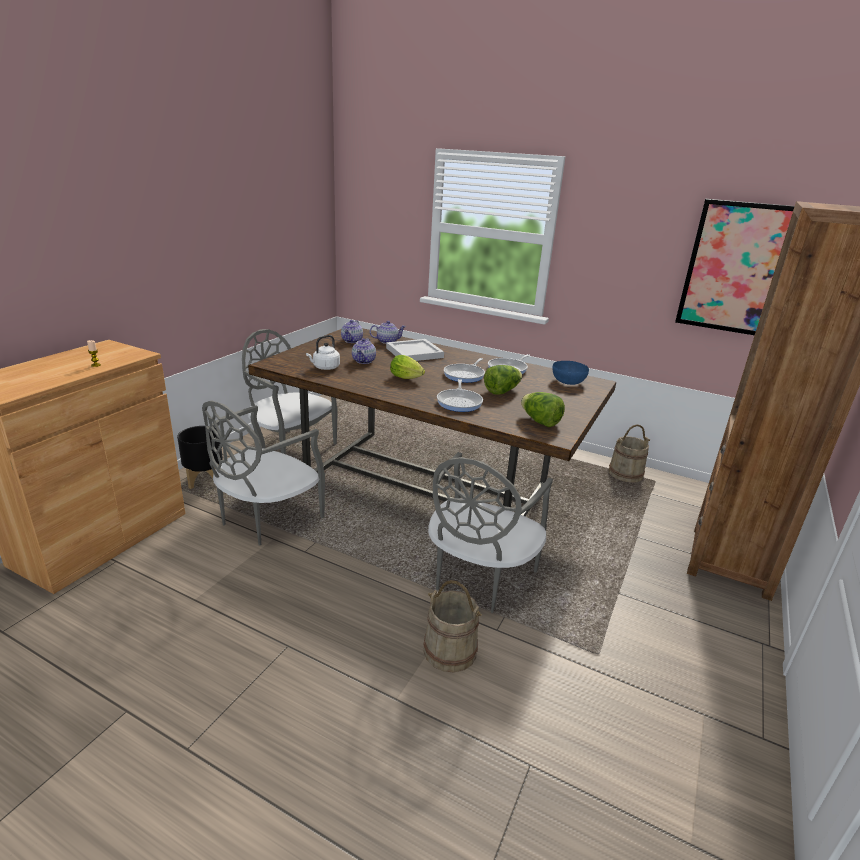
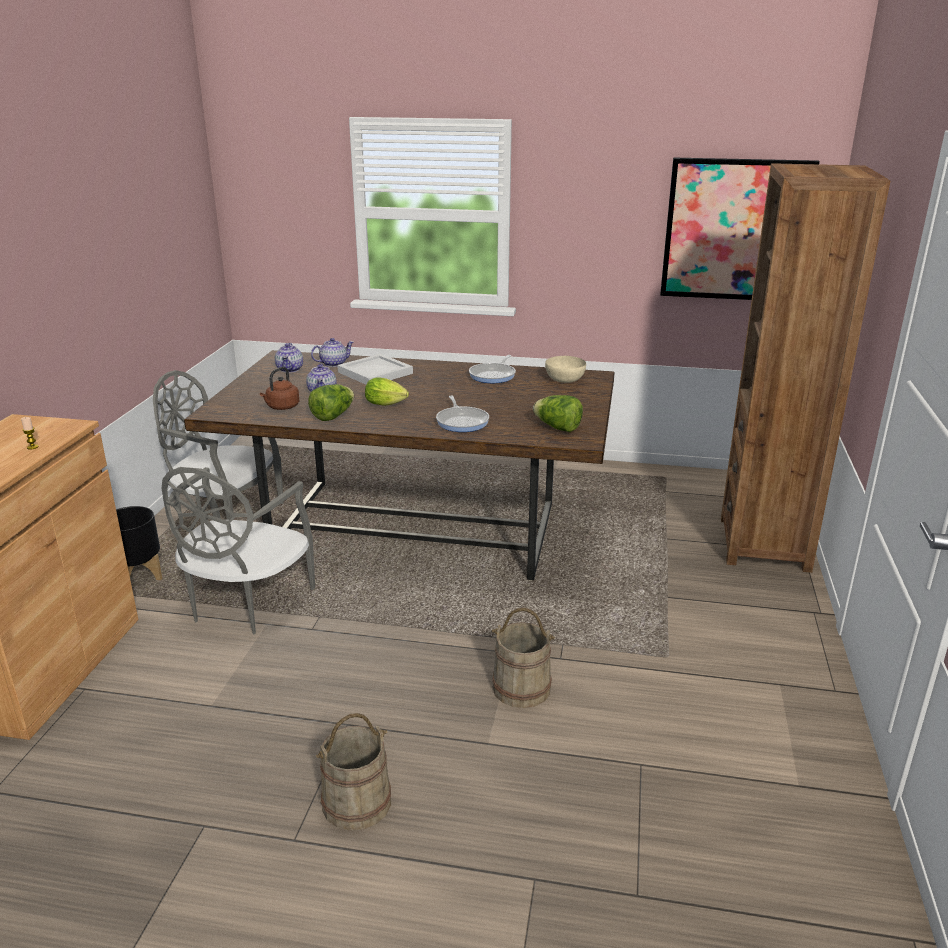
camera: 15 degrees left, 0 degrees up
white kettle [306,335,340,370] -> brown kettle [260,367,299,410]
grey chair [428,452,553,613] -> none
frying pan [444,358,485,383] -> none
lettuce [484,365,522,395] -> lettuce moved to [308,384,354,421]
blue bowl [552,361,589,385] -> beige bowl [545,356,586,383]
beige bucket [609,424,650,483] -> beige bucket moved to [316,713,391,831]

